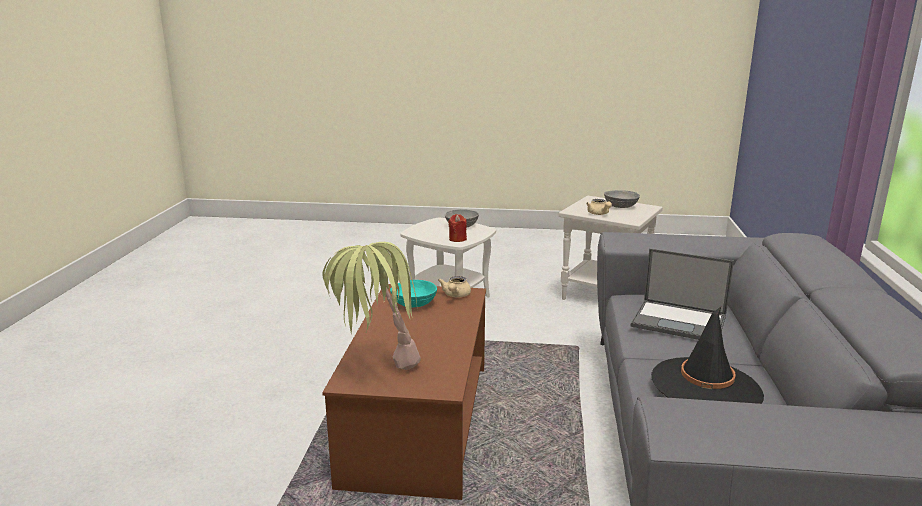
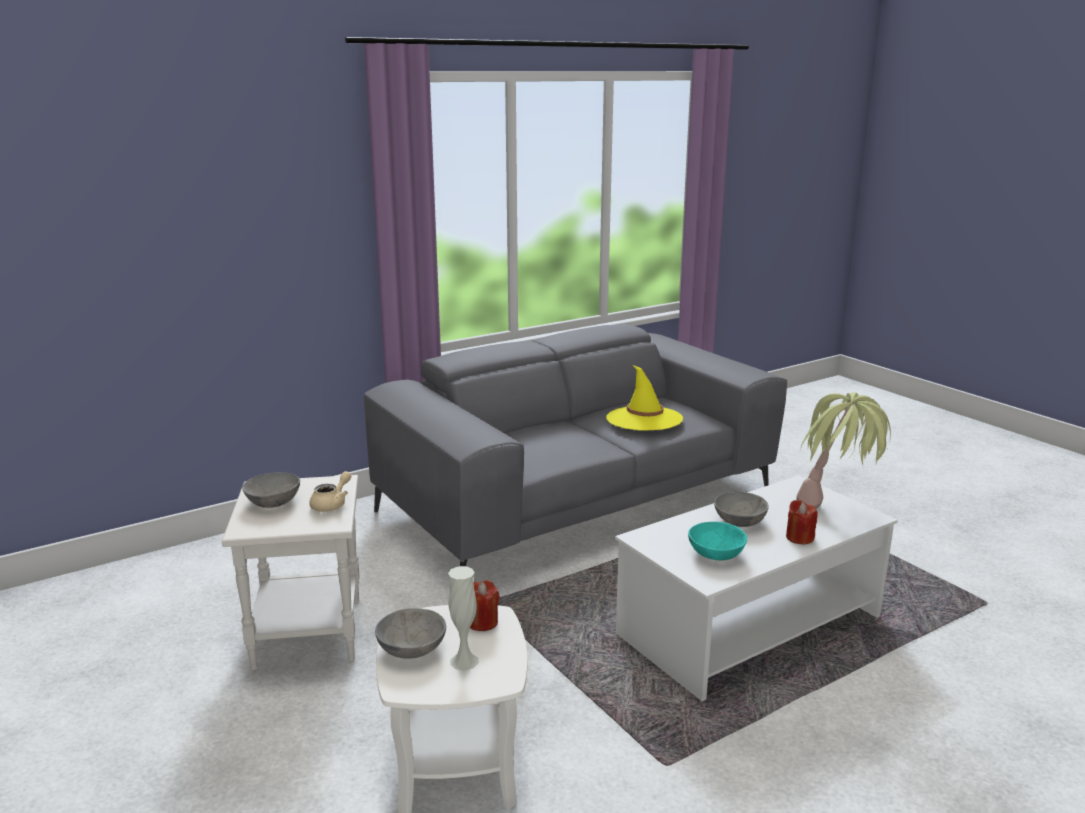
camera: 130 degrees left, 0 degrees up
brown coffee table [322,284,486,500] -> white coffee table [615,475,898,701]
beige teapot [438,276,471,297] -> none
laptop [631,248,734,340] -> none
black hat [651,307,764,404] -> yellow hat [606,365,683,431]
none -> white vase [448,566,479,671]
none -> grey bowl [714,492,769,527]
none -> red candle [786,500,818,544]

